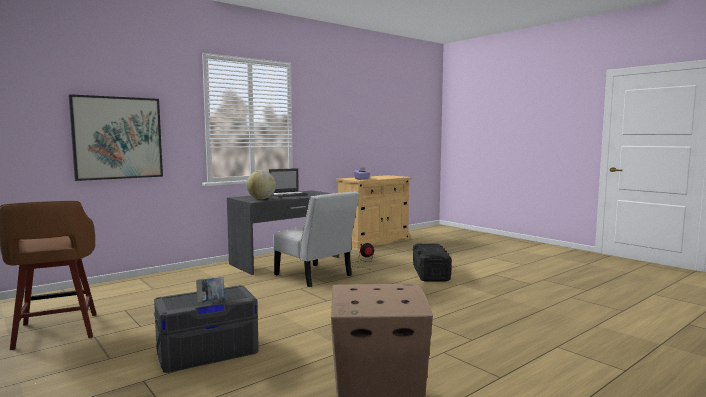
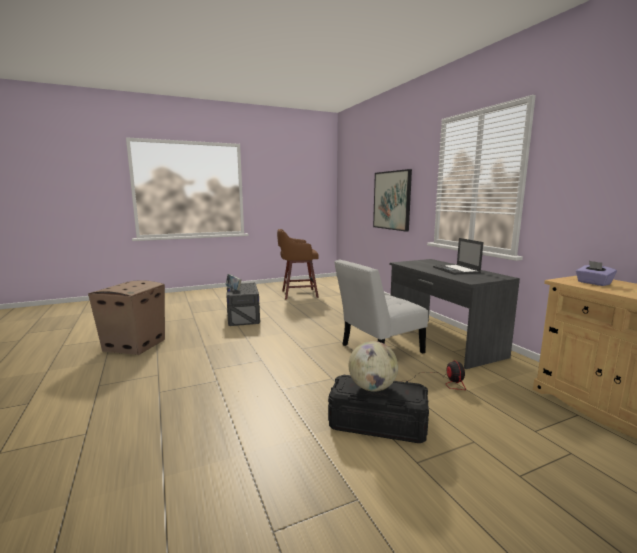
camera: 105 degrees right, 5 degrees up
globe [246,170,276,199] -> globe moved to [349,341,398,392]

